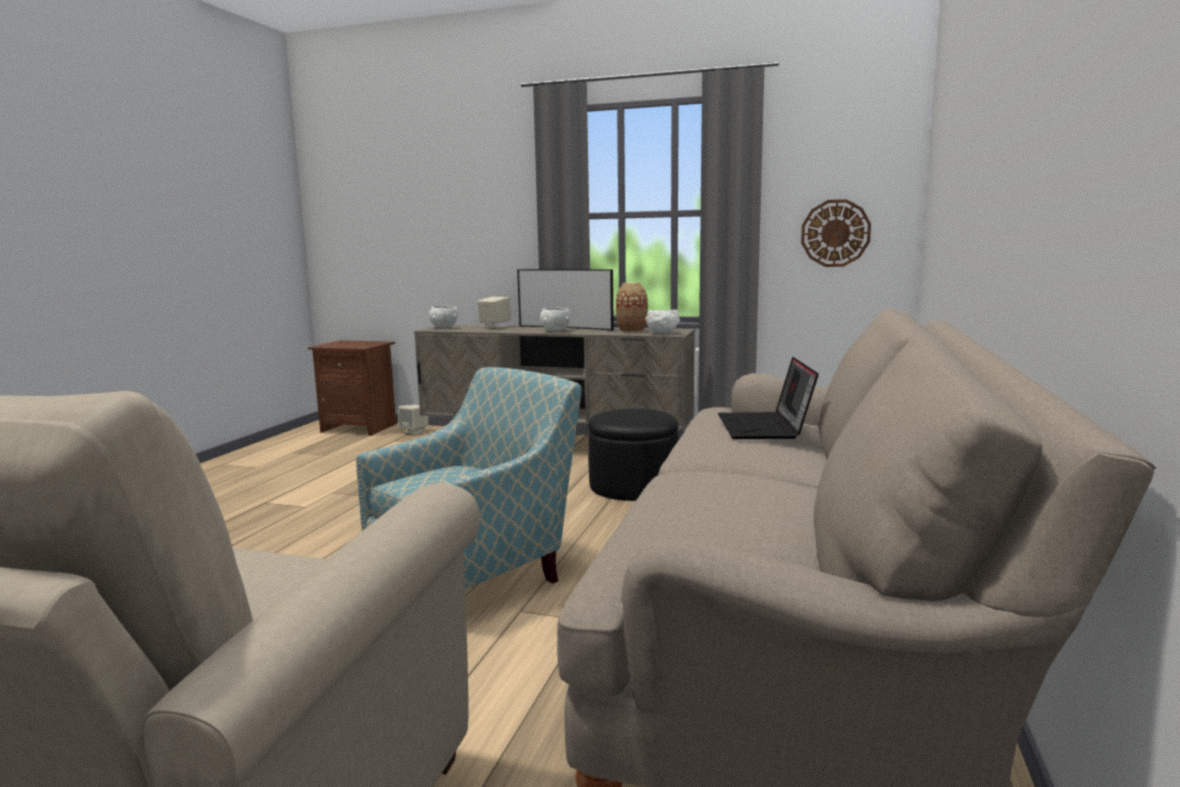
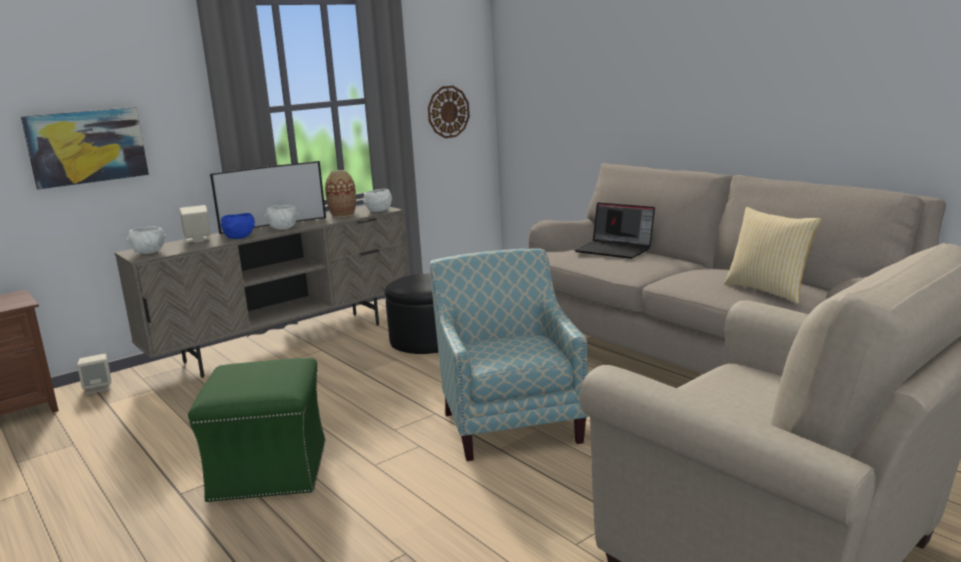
camera: 55 degrees left, 5 degrees up
none -> picture [21,107,149,190]
none -> green ottoman [188,358,325,502]
none -> blue bowl [221,213,255,239]
none -> pillow [724,207,822,304]

